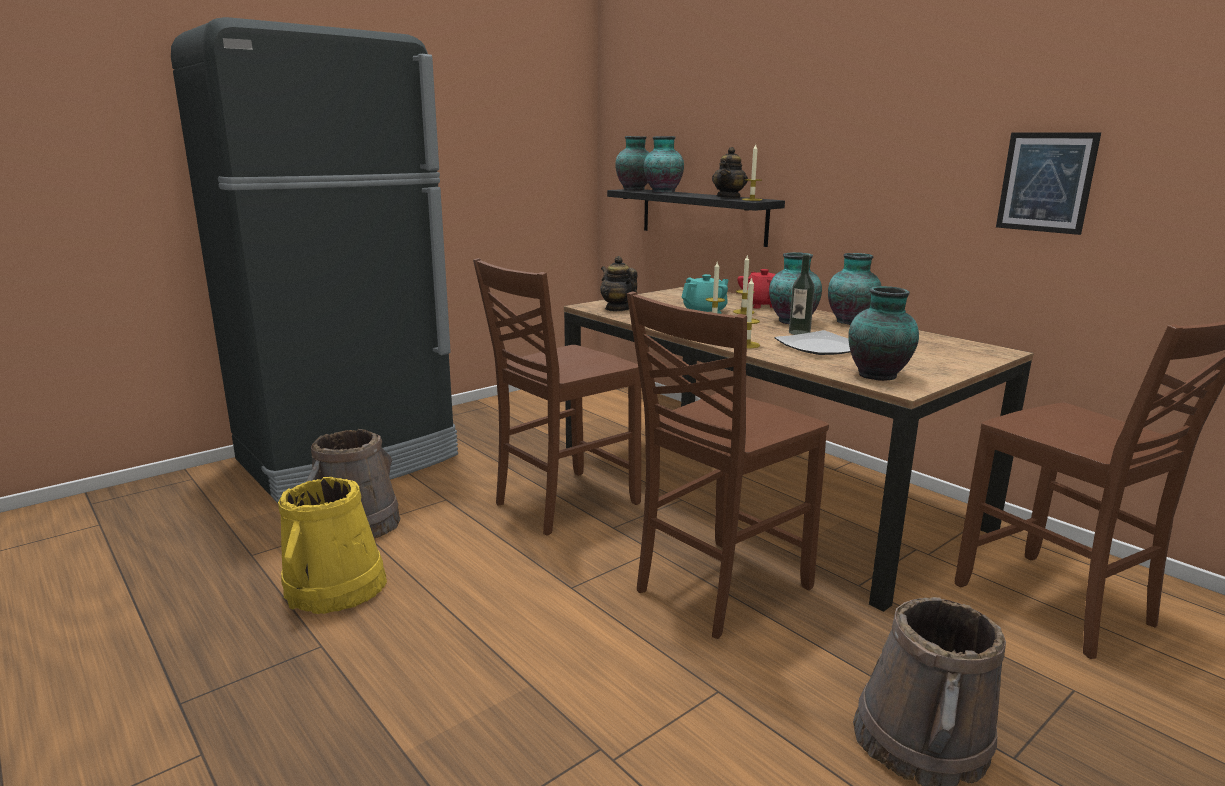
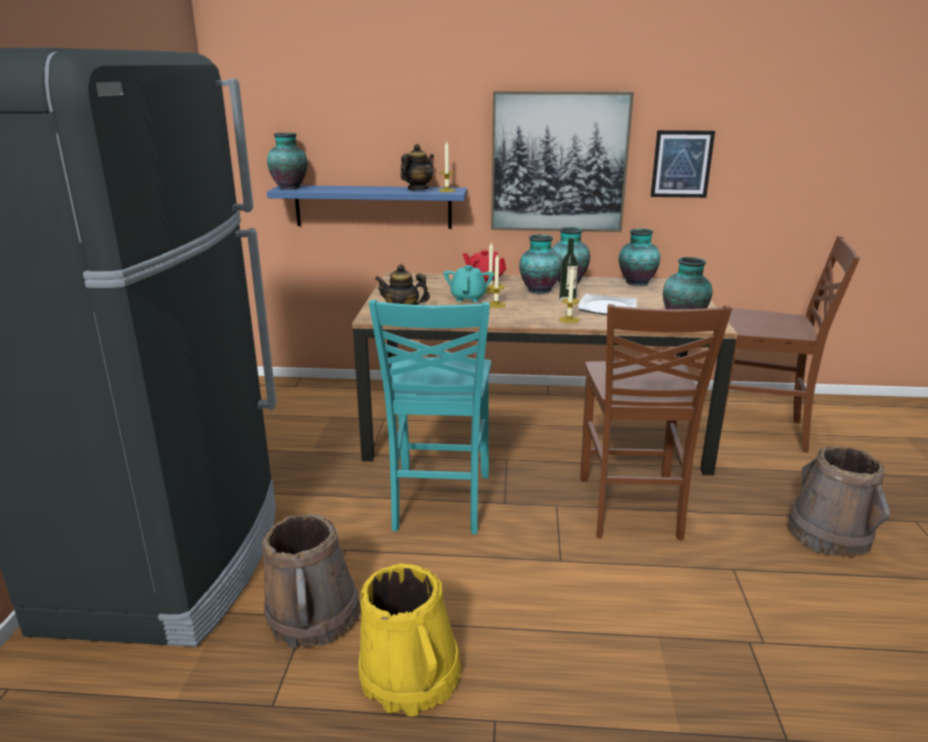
camera: 45 degrees left, 5 degrees up
brown chair [473,258,641,536] -> turquoise chair [369,300,491,535]
black shelf [607,189,785,247] -> blue shelf [267,185,467,229]
vase [644,136,684,193] -> vase moved to [619,228,660,286]
teapot [712,147,748,198] -> teapot turned 120 degrees counterclockwise [400,144,434,190]
none -> picture [491,91,634,232]

